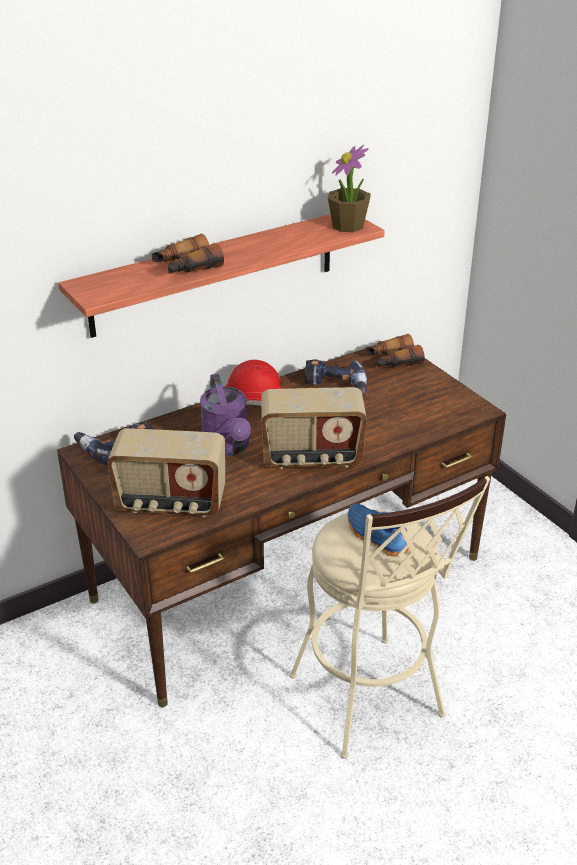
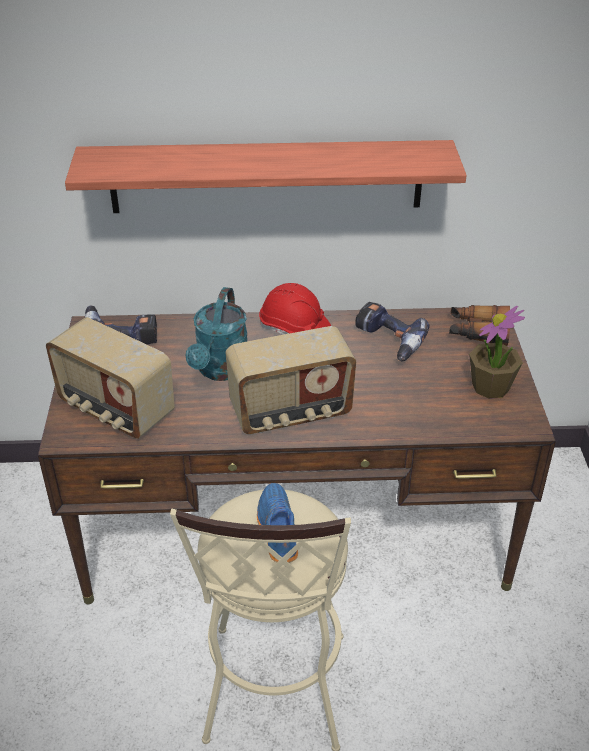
camera: 30 degrees right, 5 degrees up
binoculars [152,234,224,273] -> none
purple watering can [200,374,251,456] -> turquoise watering can [185,287,247,381]
radio [261,387,367,469] -> radio turned 45 degrees counterclockwise [225,326,356,434]
potted plant [328,145,371,232] -> potted plant moved to [469,306,525,399]

